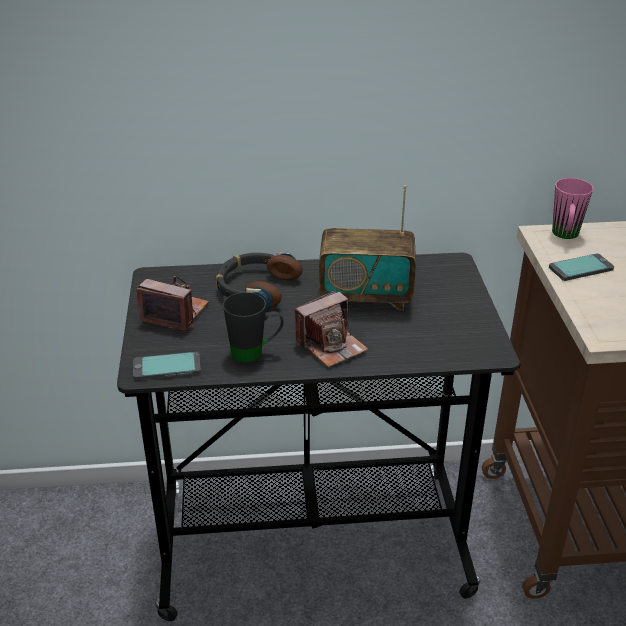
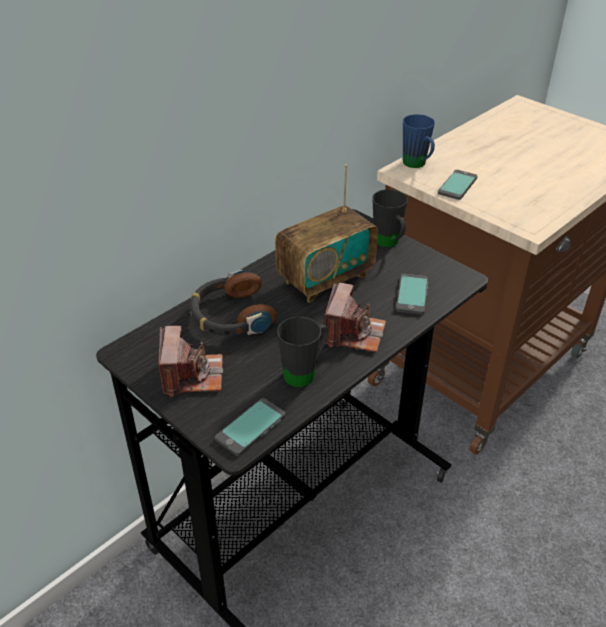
camera: 40 degrees left, 5 degrees up
camera [137,276,209,330] -> camera turned 105 degrees clockwise [159,326,223,397]
pink mug [552,178,594,239] -> blue mug [403,114,435,168]
none -> black mug [373,189,408,247]
none -> phone [396,274,428,315]

